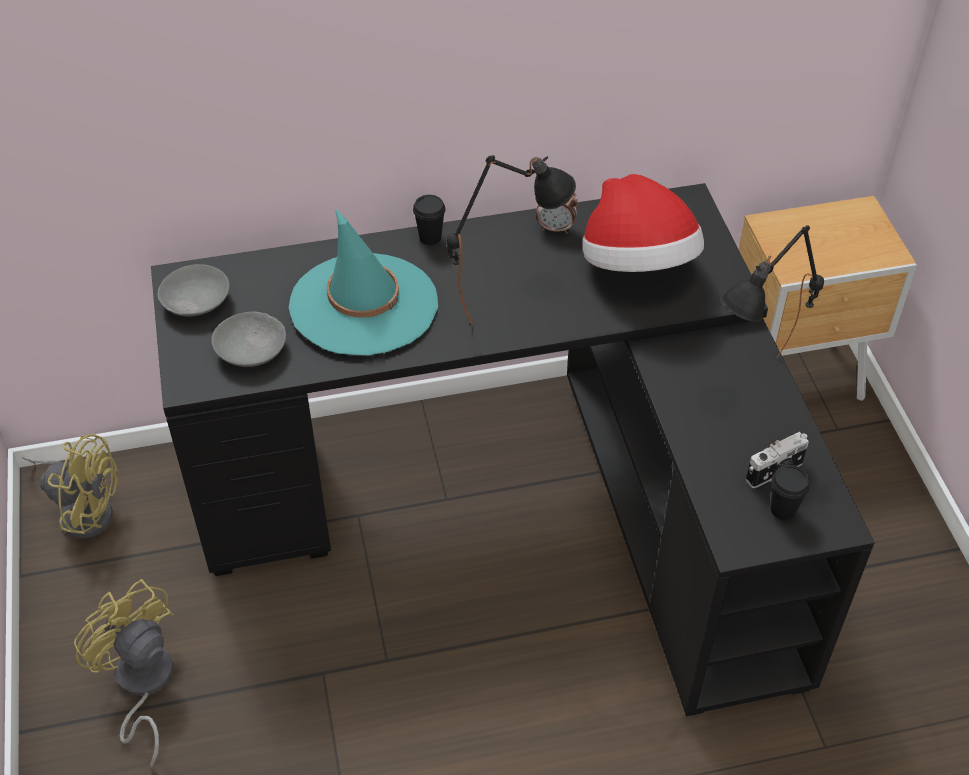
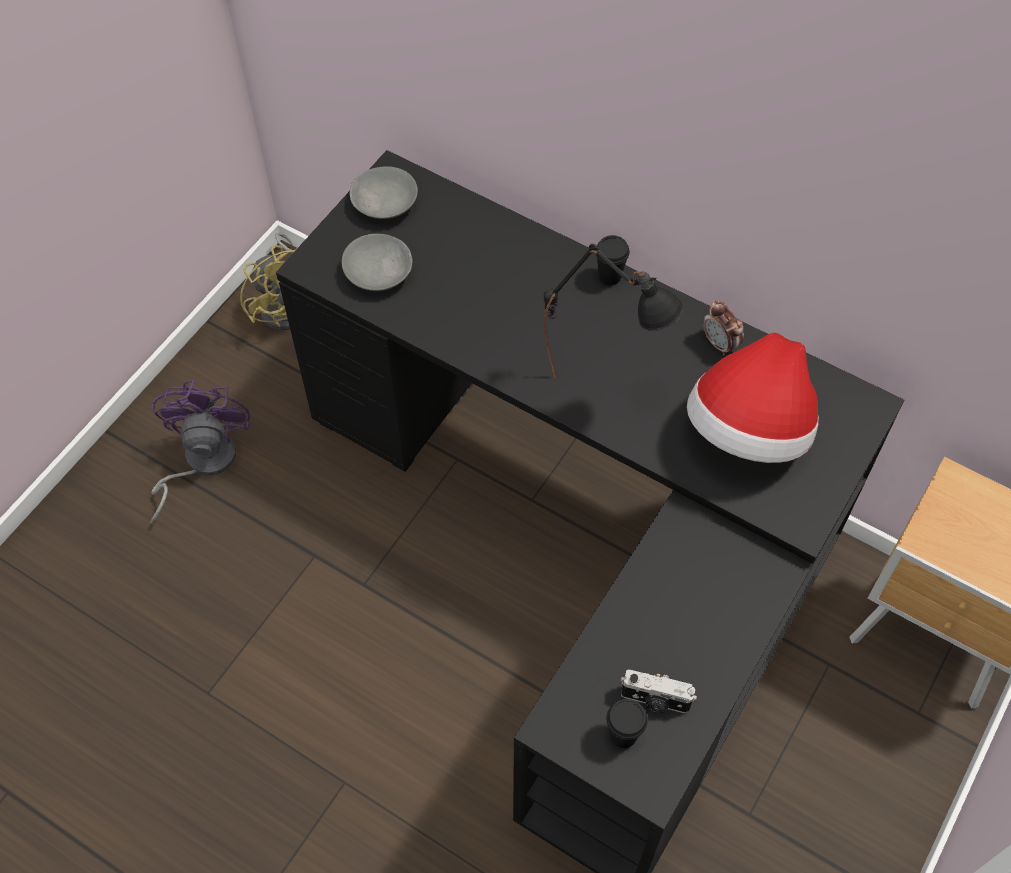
camera: 45 degrees right, 10 degrees up
yellow fan [74,579,174,767] -> purple fan [150,380,250,524]
turquoise hat [289,208,438,356] -> none
black table lamp [721,225,824,358] -> none

